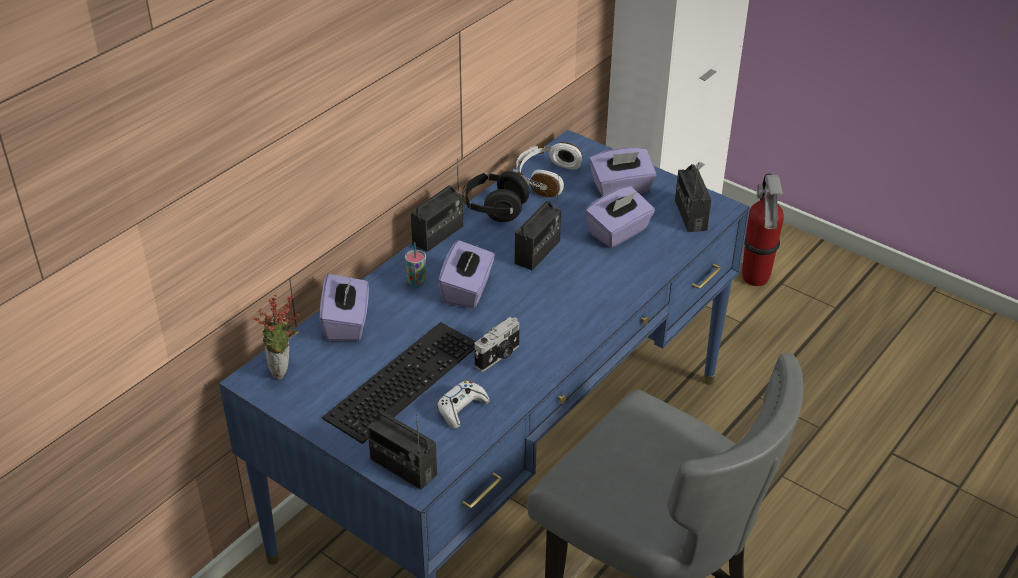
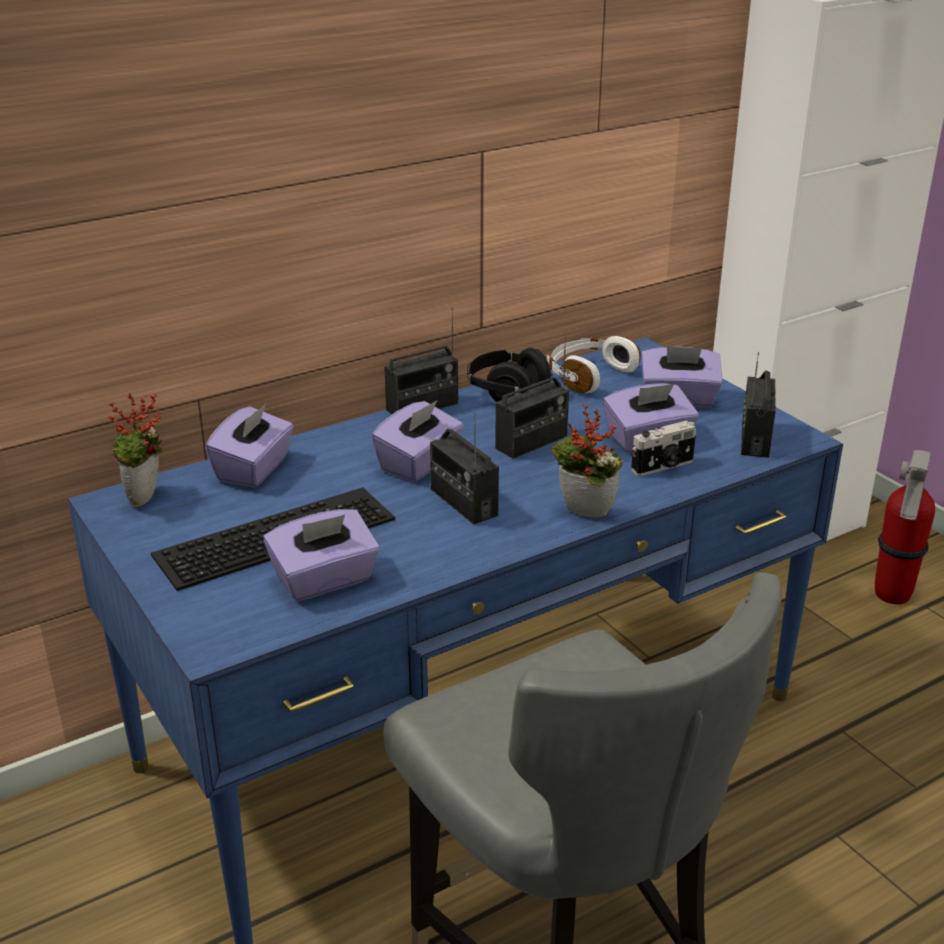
camera: 20 degrees right, 10 degrees down
radio [367,411,437,490] -> radio moved to [430,413,499,525]
cup [405,242,426,288] -> none
white game controller [437,381,490,429] -> purple tissue box [263,509,380,601]
camera [474,317,519,372] -> camera moved to [631,421,696,476]
none -> potted plant [551,404,623,518]

